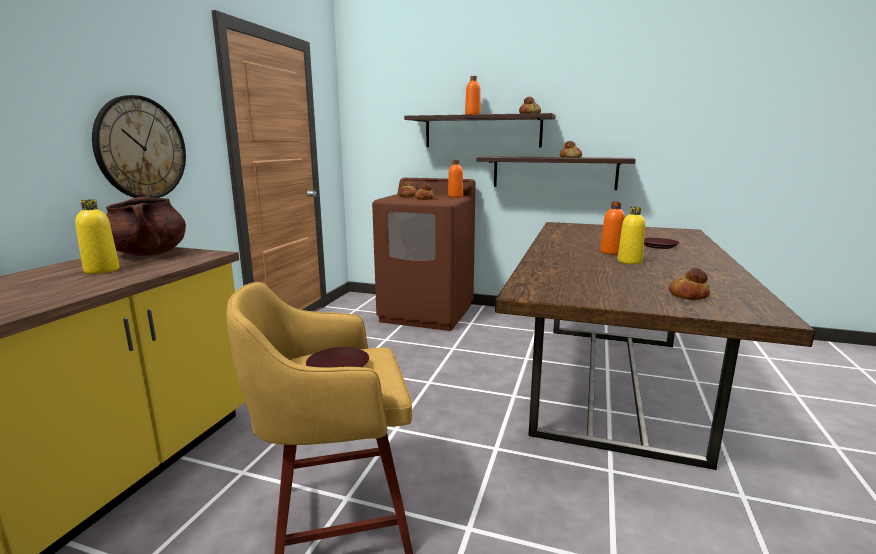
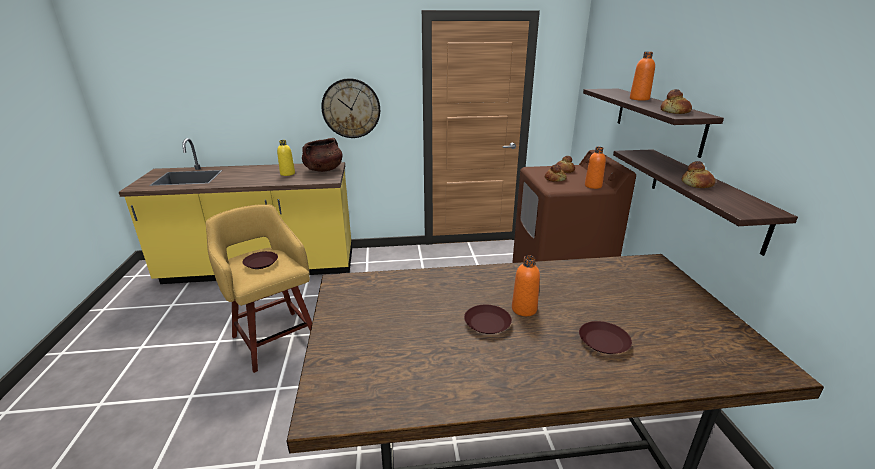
camera: 65 degrees right, 10 degrees up
yellow bottle [617,207,645,264] -> brown plate [464,305,512,334]
bread [669,268,710,300] -> none

